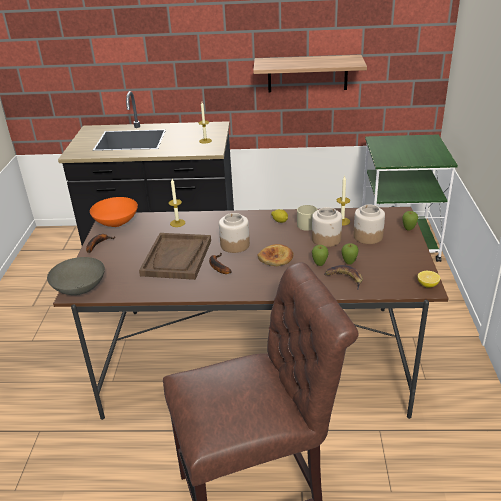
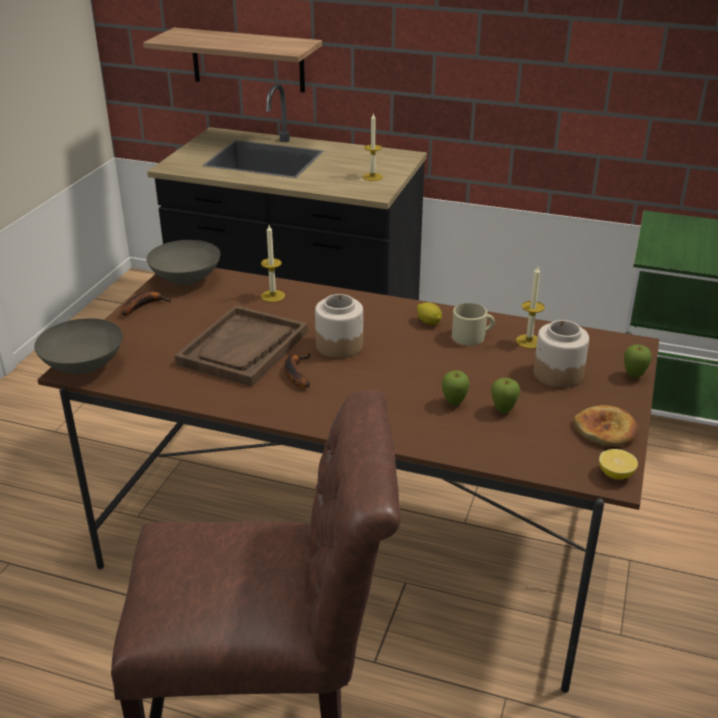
camera: 15 degrees right, 0 degrees up
orange bowl [90,197,138,227] -> grey bowl [146,240,220,285]
shelf [253,55,367,92] -> shelf moved to [143,28,322,93]
bread [257,244,294,266] -> bread moved to [573,405,639,446]
jar [312,207,342,247] -> none
banana [324,265,363,290] -> none

